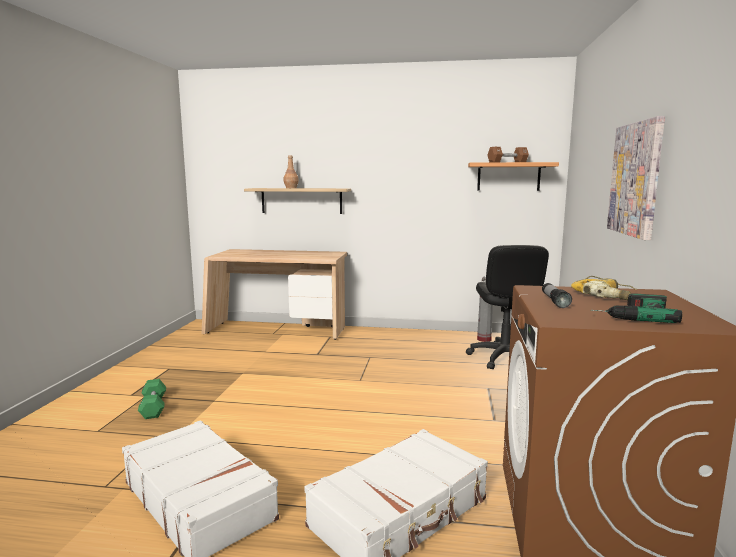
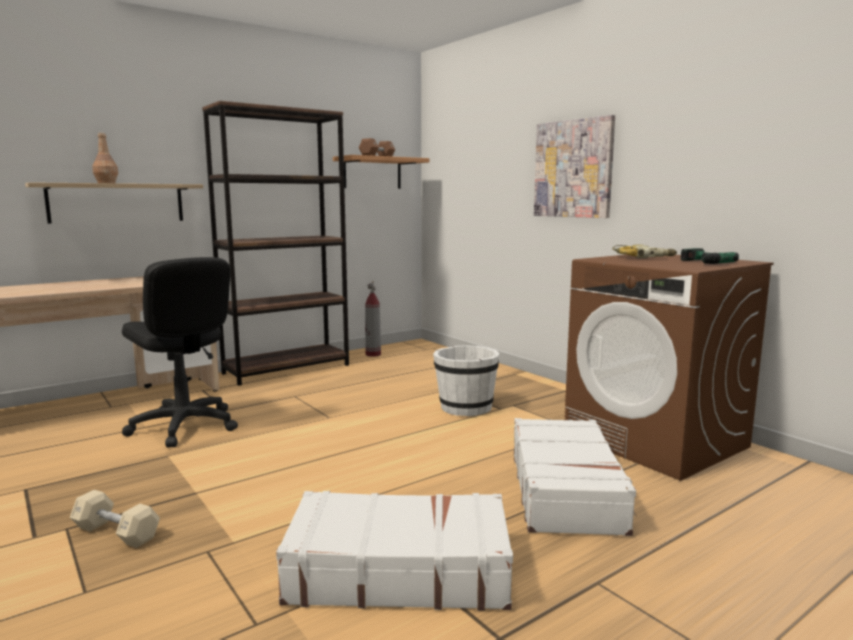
camera: 45 degrees left, 0 degrees up
green dumbbell [138,379,166,419] -> beige dumbbell [70,490,160,548]
black office chair [466,245,549,369] -> black office chair moved to [122,257,238,448]
flashlight [542,283,572,308] -> none
none -> brown bookcase [202,101,349,386]
none -> white bucket [433,345,500,417]

